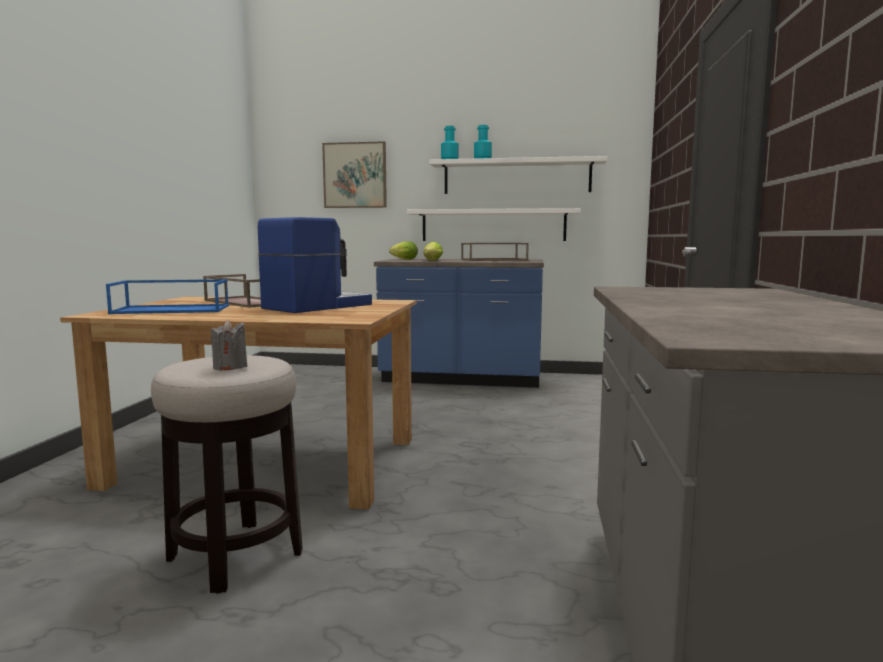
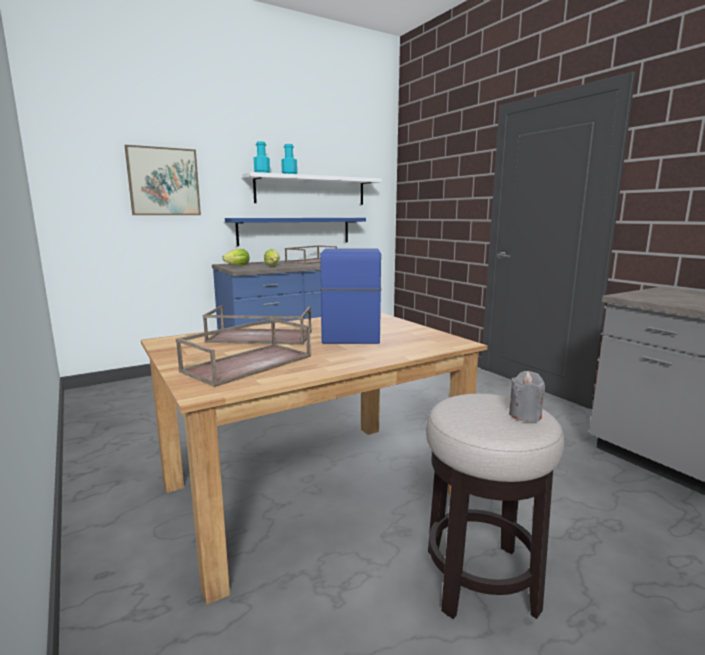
camera: 40 degrees left, 5 degrees up
blue tray [106,279,229,314] -> brown tray [176,318,311,387]
white shelf [407,208,581,241] -> blue shelf [225,218,366,246]

